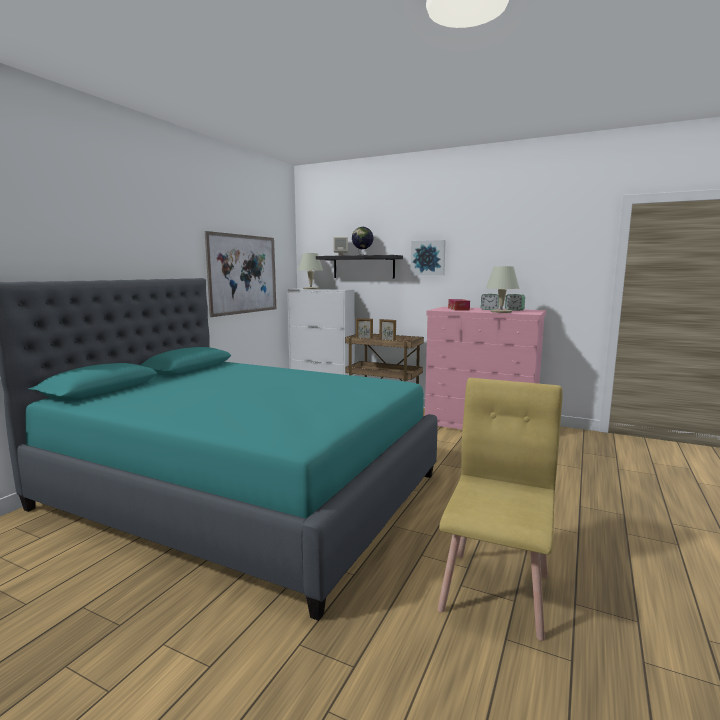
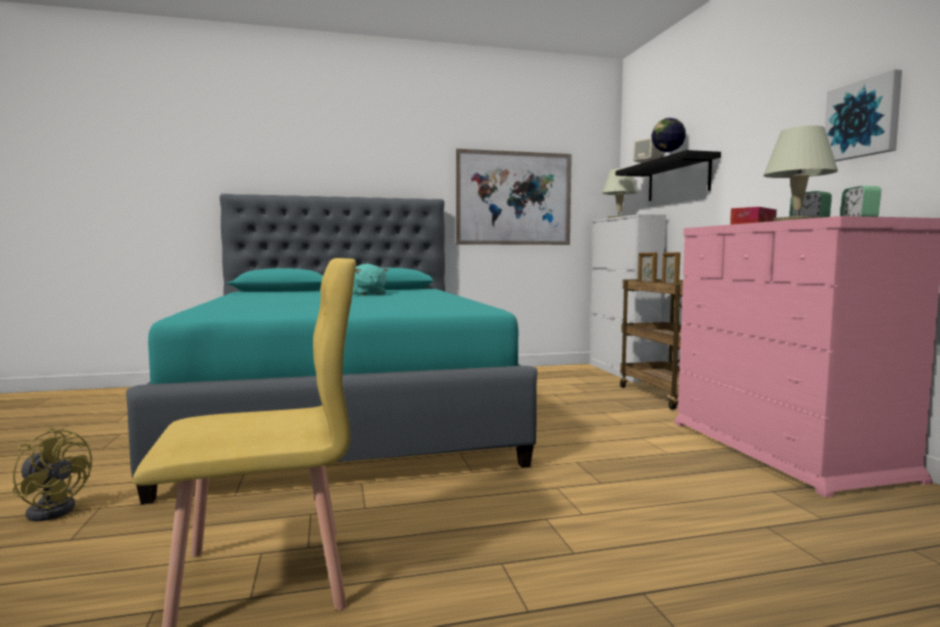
camera: 50 degrees right, 5 degrees down
picture [411,240,446,275] -> picture moved to [825,69,902,162]
none -> yellow fan [12,428,92,521]
none -> turquoise plush toy [353,264,388,295]

